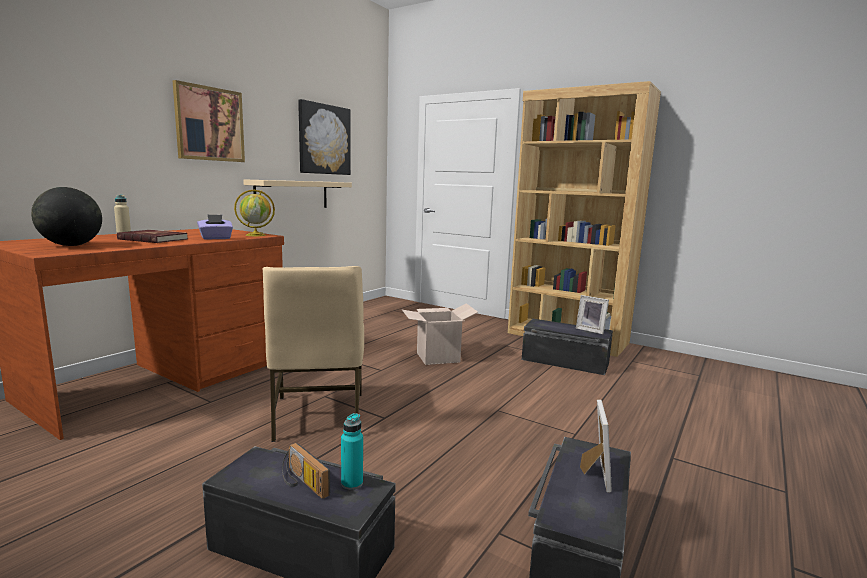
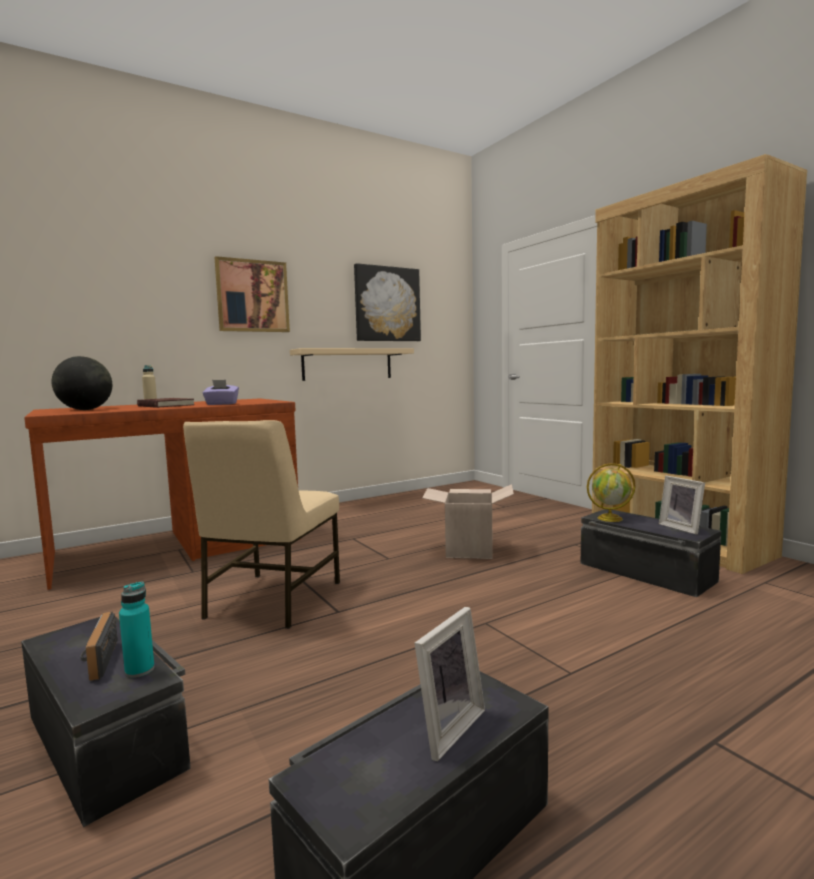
camera: 25 degrees right, 5 degrees down
globe [234,190,275,236] -> globe moved to [587,463,636,522]

